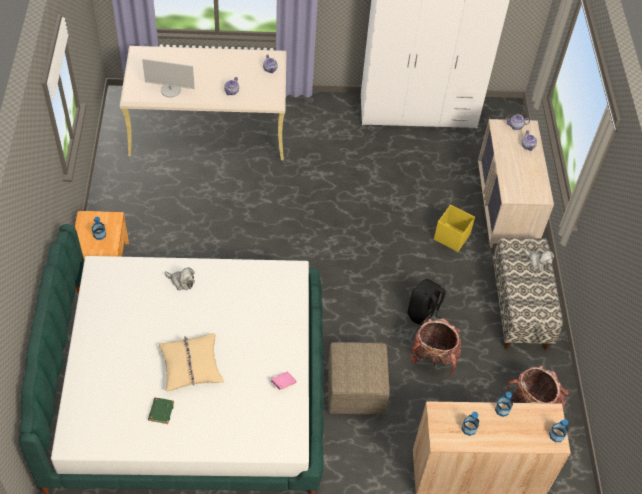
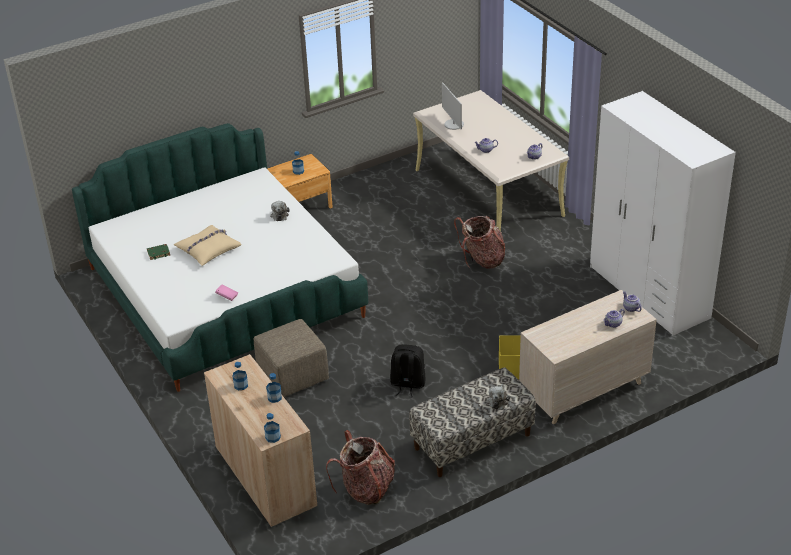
camera: 65 degrees right, 15 degrees down
backpack [411,318,461,376] -> backpack moved to [454,216,505,268]

